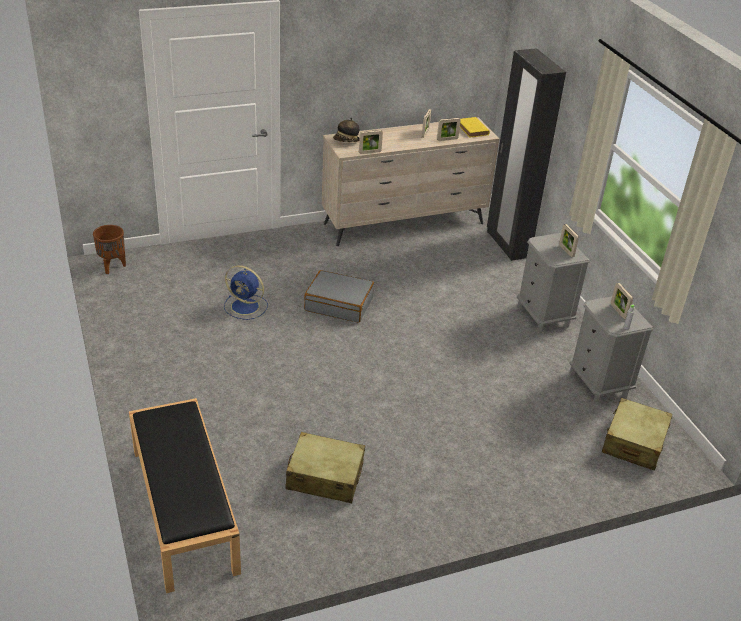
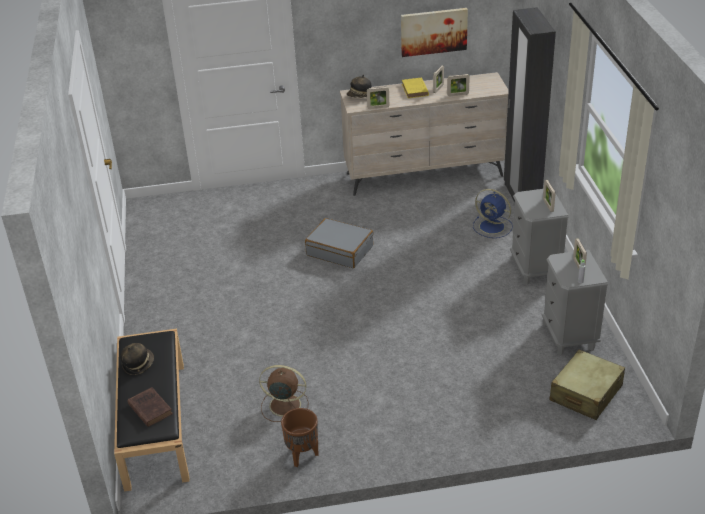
camera: 15 degrees right, 0 degrees up
brown planter [93,225,126,274] -> brown planter moved to [281,408,318,467]
blue fan [224,265,268,320] -> blue fan moved to [473,189,513,238]
beige suitcase [286,432,365,503] -> brown fan [259,365,309,422]
yellow book [460,117,490,137] -> yellow book moved to [402,78,429,98]
none -> hat [120,343,154,375]
none -> brown book [127,387,173,427]
none -> picture [401,8,468,57]

